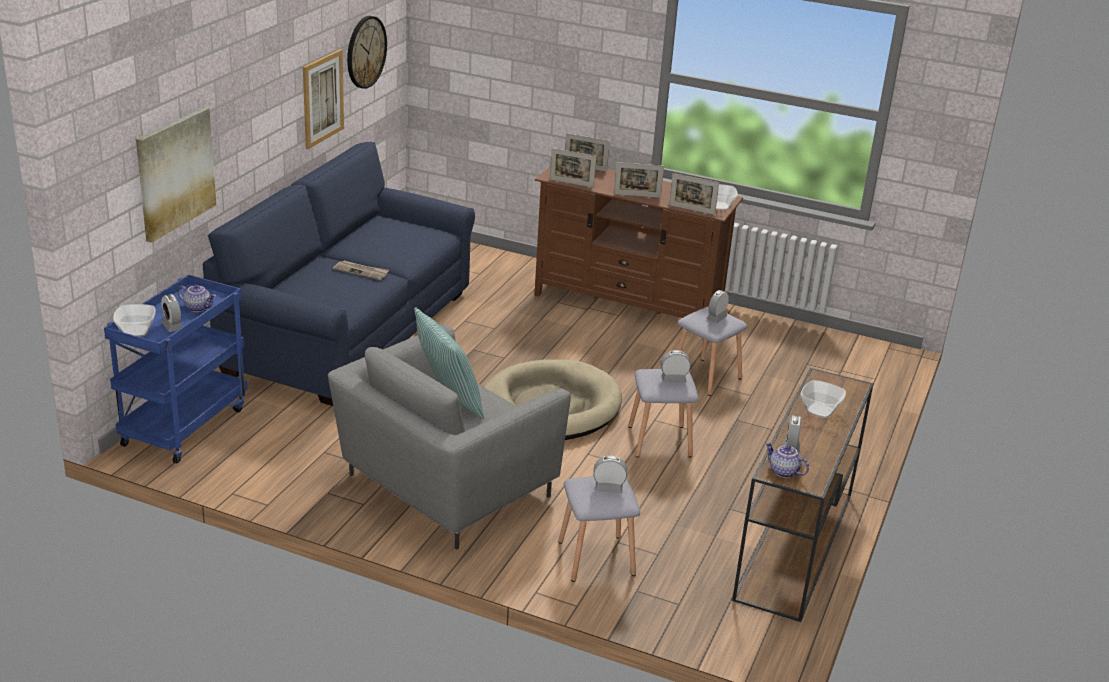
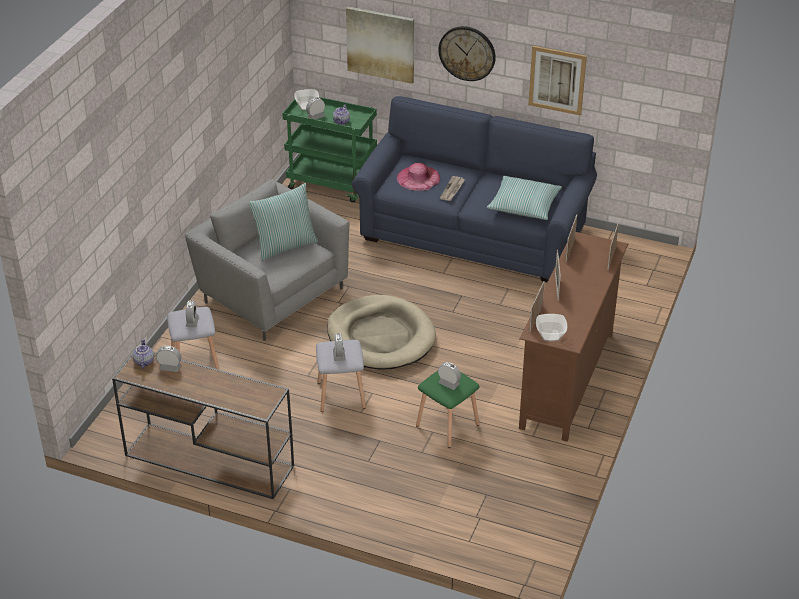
camera: 90 degrees right, 10 degrees up
blue cart [104,275,247,464] -> green cart [282,97,377,203]
wall clock [347,16,387,89] -> wall clock moved to [438,26,496,81]
grey stool [677,307,748,396] -> green stool [416,371,479,448]
teapot [765,442,809,478] -> teapot turned 45 degrees counterclockwise [132,339,154,368]
bowl [801,380,846,418] -> none
none -> pink hat [397,163,440,191]
none -> pillow [487,176,562,220]

